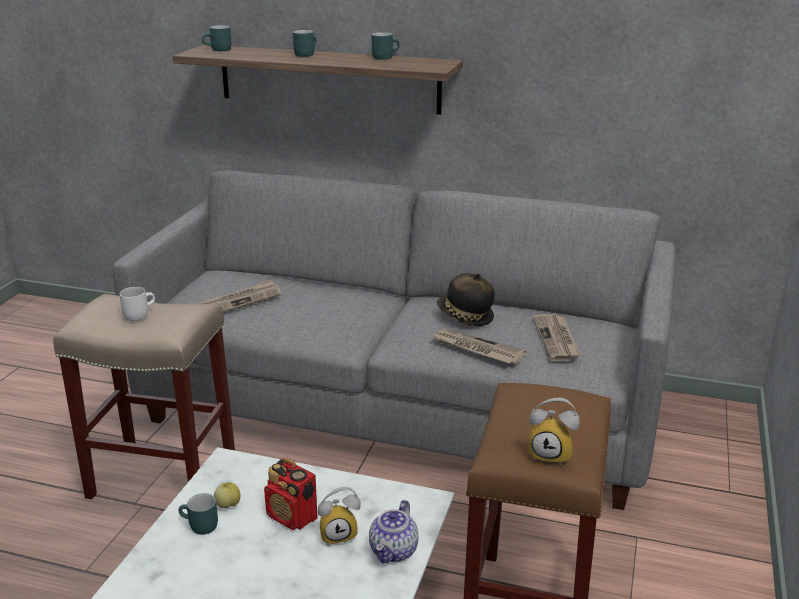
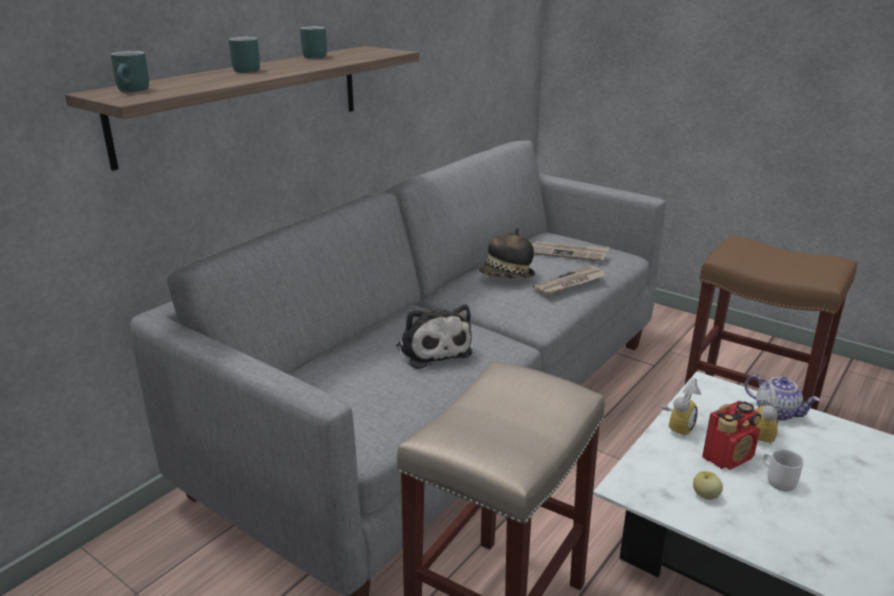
camera: 70 degrees left, 0 degrees up
white mug [119,287,155,321] -> white mug moved to [763,449,803,492]
turquoise mug [179,493,218,535] -> none
newspaper [199,280,281,313] -> none
alarm clock [529,398,580,465] -> alarm clock moved to [661,378,701,436]
none -> plush toy [396,304,472,369]

